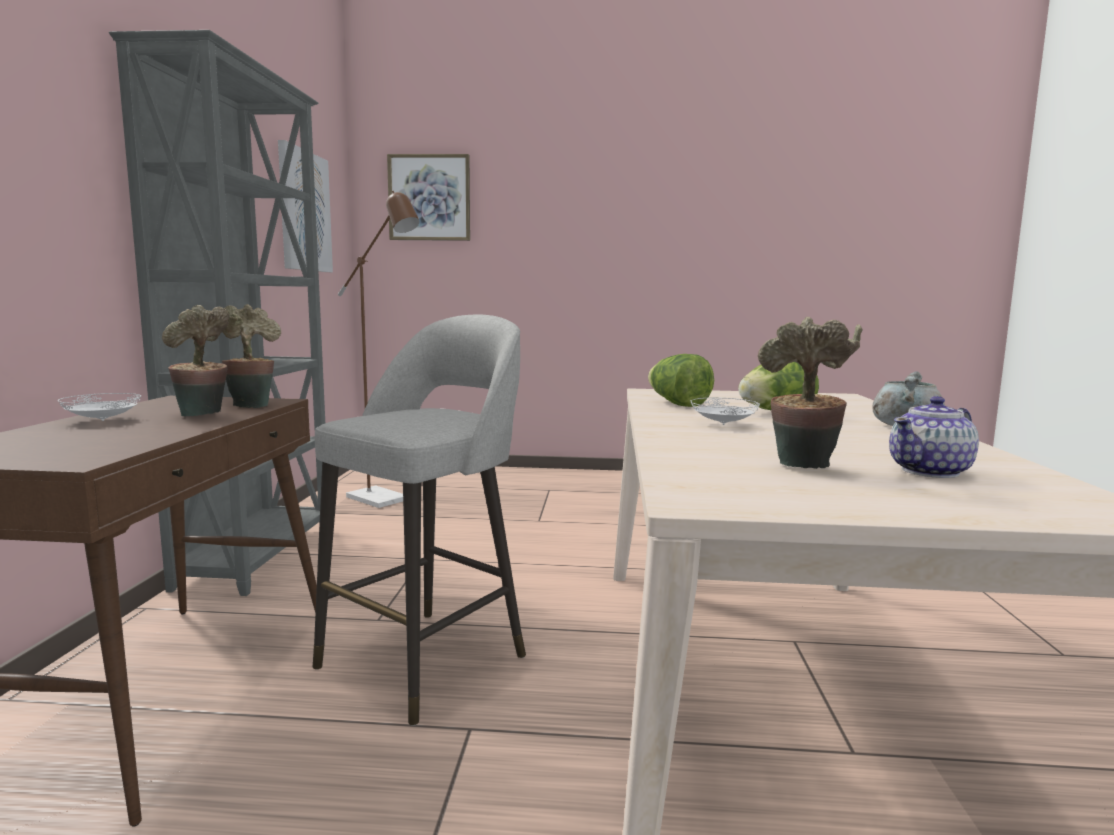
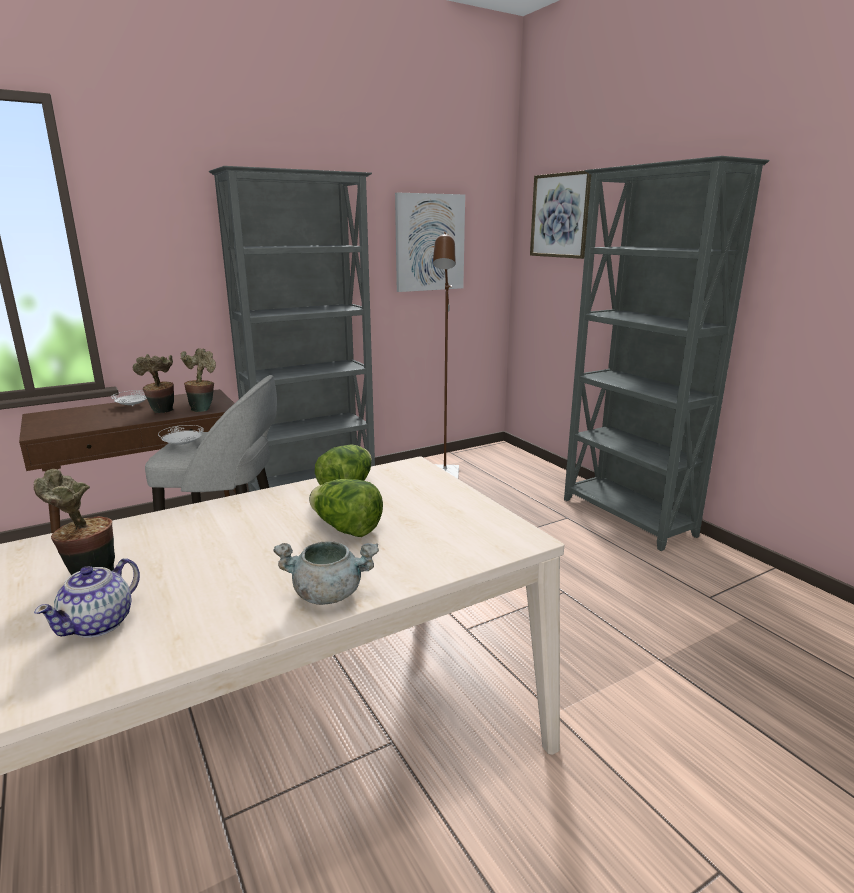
camera: 55 degrees right, 10 degrees up
white plate [690,398,760,425] -> white plate moved to [158,425,204,445]
teapot [889,396,979,478] -> teapot turned 90 degrees counterclockwise [34,558,140,638]
none -> grey bookcase [564,156,769,551]

